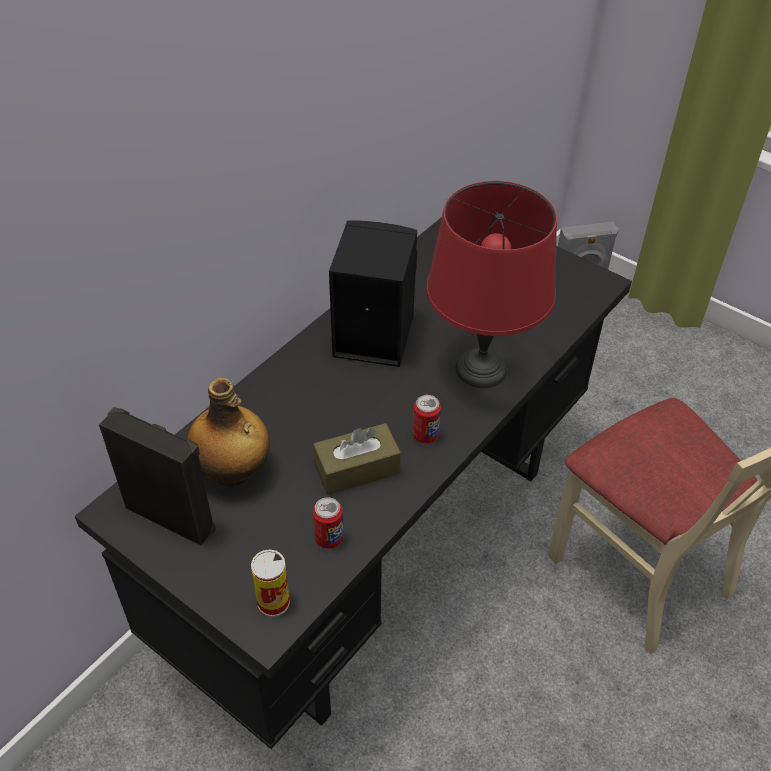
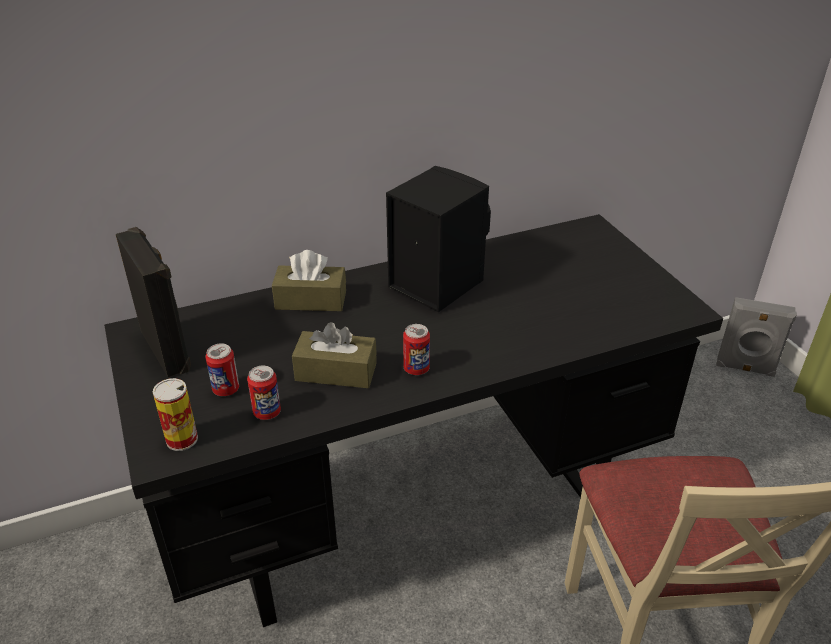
camera: 30 degrees right, 10 degrees down
bottle [186,378,270,487] -> none
red table lamp [426,181,557,388] -> none
none -> can [205,343,239,396]
none -> brown tissue box [272,250,346,311]

